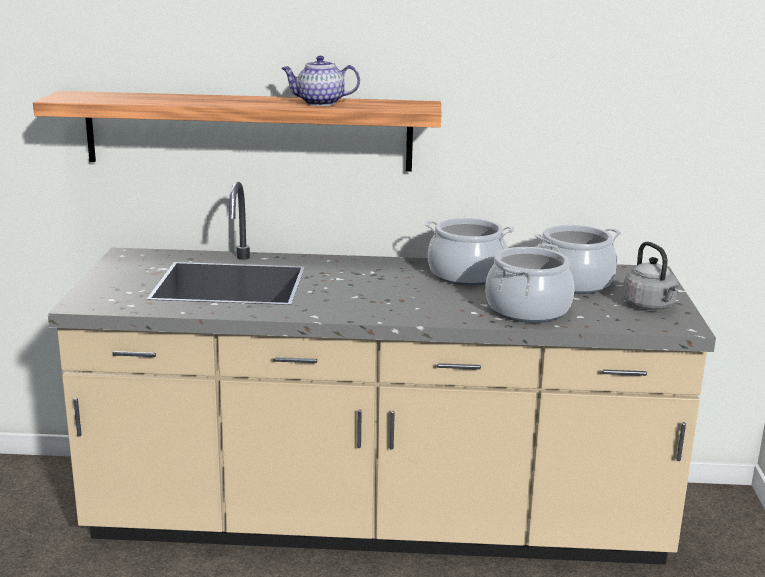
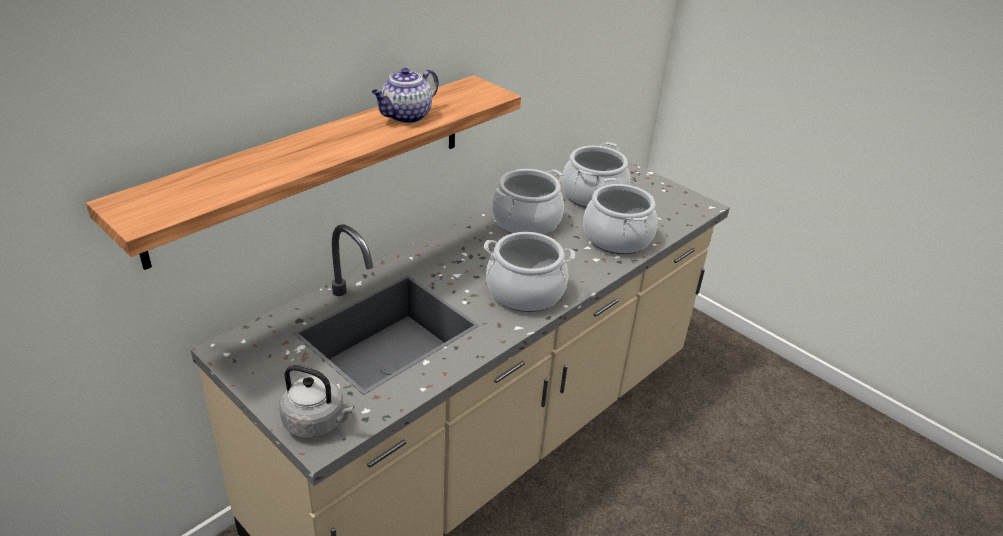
camera: 50 degrees left, 15 degrees up
grey kettle [623,242,679,310] -> grey kettle moved to [279,365,354,439]
none -> cooking pot [484,232,575,312]

